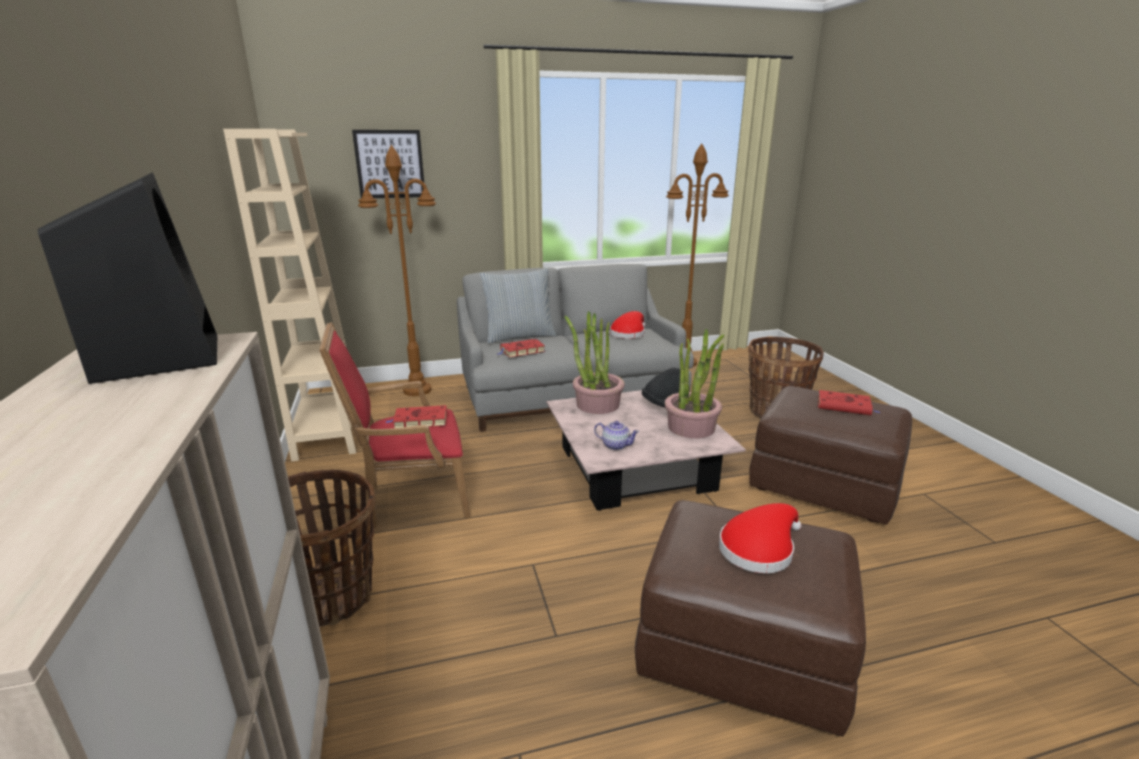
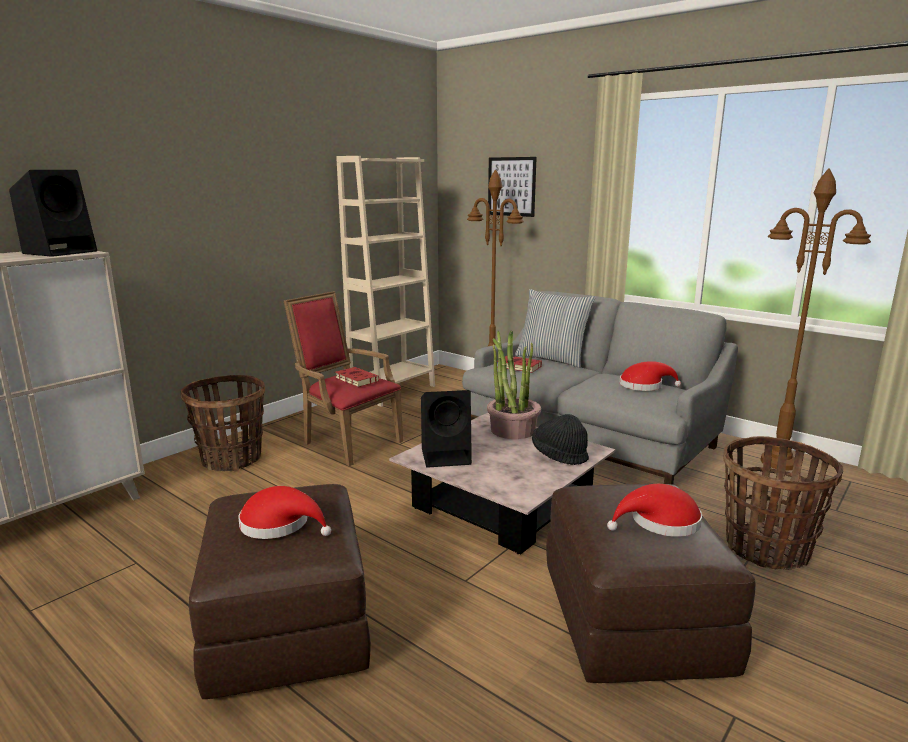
camera: 55 degrees right, 5 degrees down
teapot [594,421,639,450] -> black speaker [421,390,472,468]
potted plant [665,329,724,438] -> none
red book [818,390,880,415] -> red hat [607,484,702,537]

